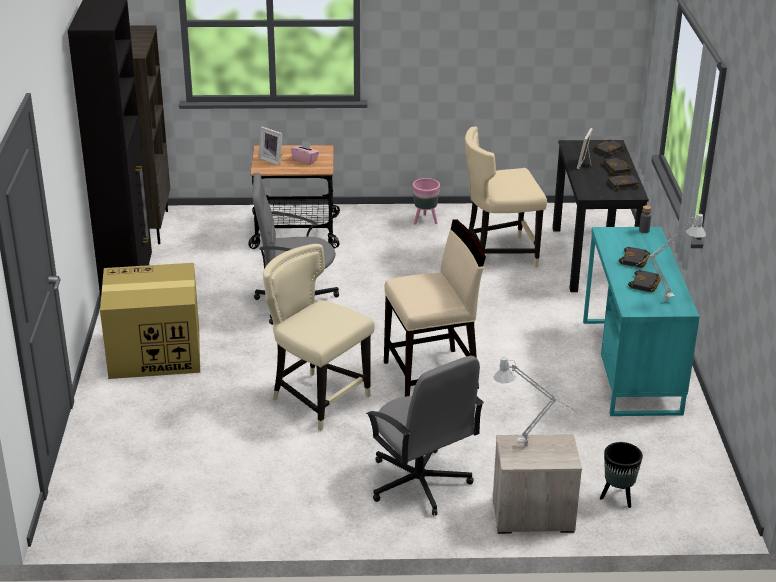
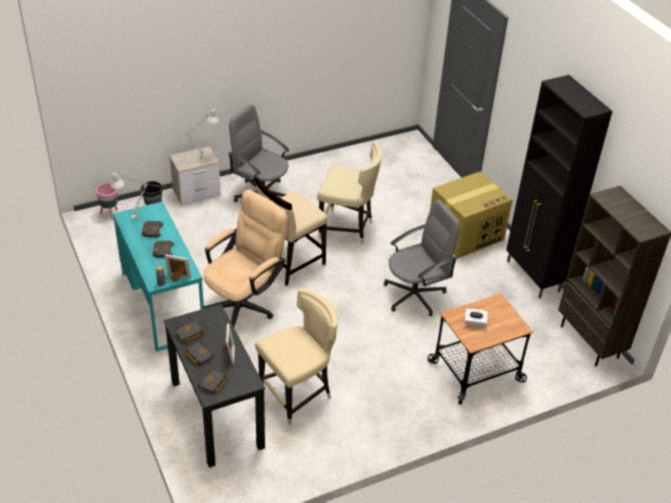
camera: 155 degrees right, 10 degrees up
picture frame [259,126,282,165] -> picture frame moved to [164,254,191,282]
pink tissue box [291,140,319,165] -> white tissue box [465,308,488,328]
pink planter [413,178,440,224] -> pink planter moved to [96,183,118,220]
none -> beige office chair [203,189,288,327]

